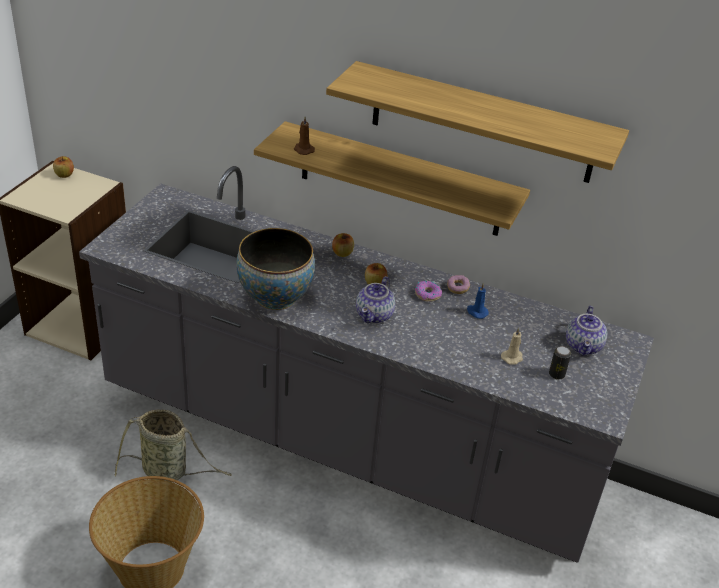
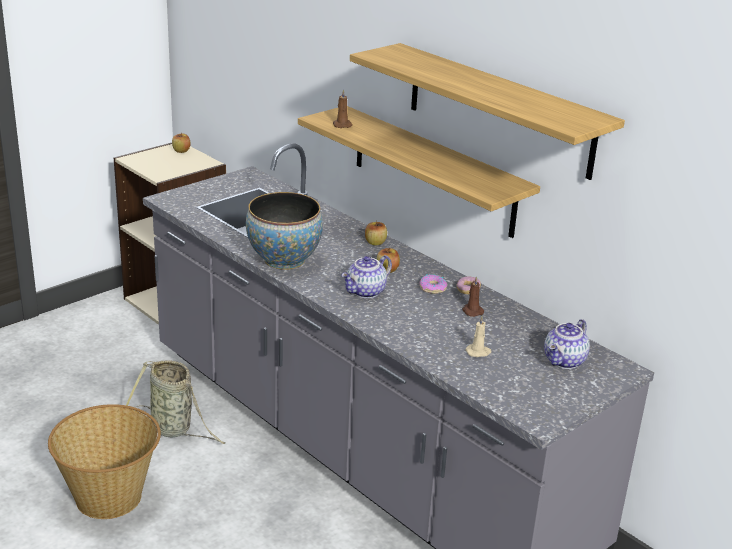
camera: 25 degrees right, 10 degrees down
blue candle [467,283,489,319] -> brown candle [462,276,484,317]
can [549,346,571,380] -> none

